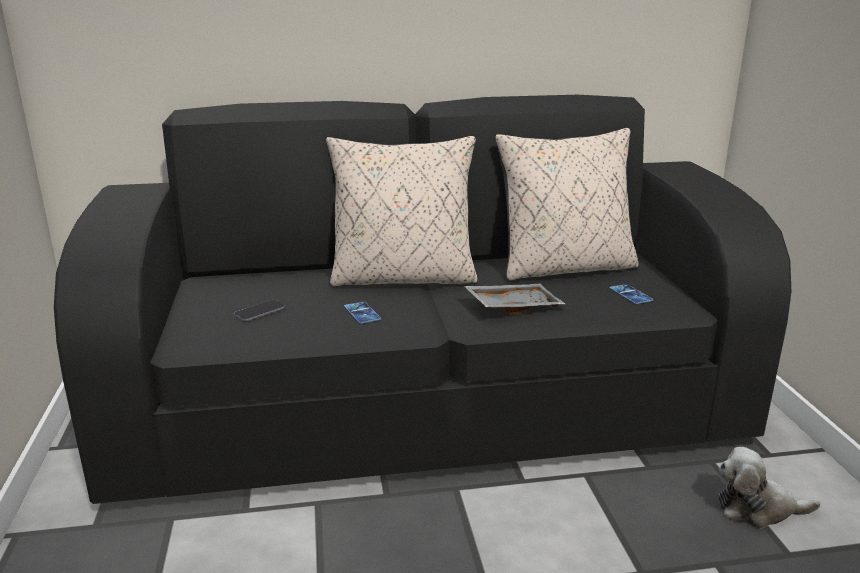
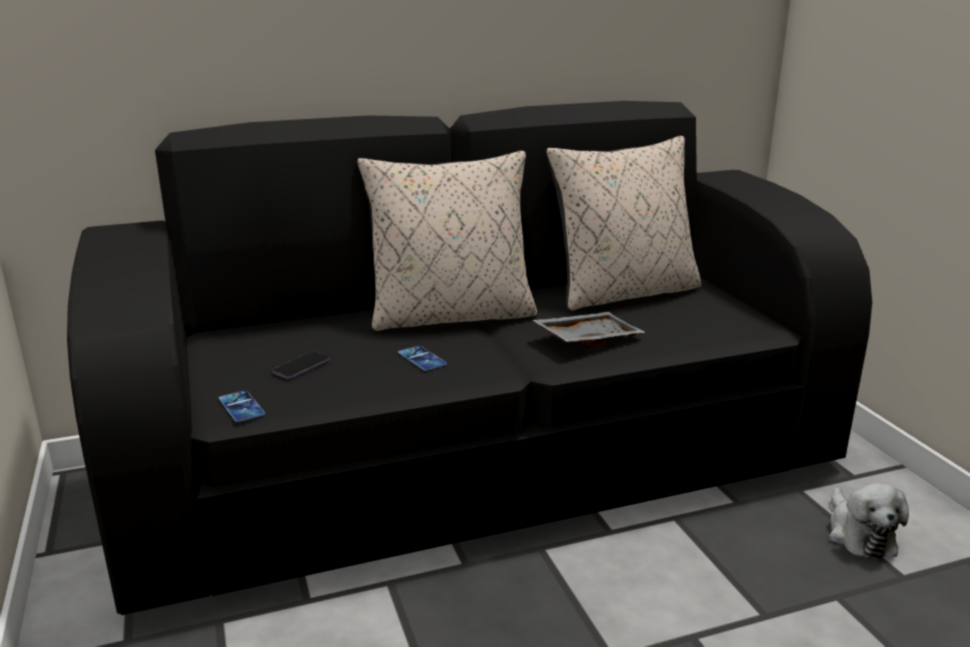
camera: 10 degrees left, 0 degrees up
phone [610,284,653,304] -> phone moved to [219,390,265,422]
plush toy [718,447,821,528] -> plush toy turned 90 degrees counterclockwise [829,483,909,559]

